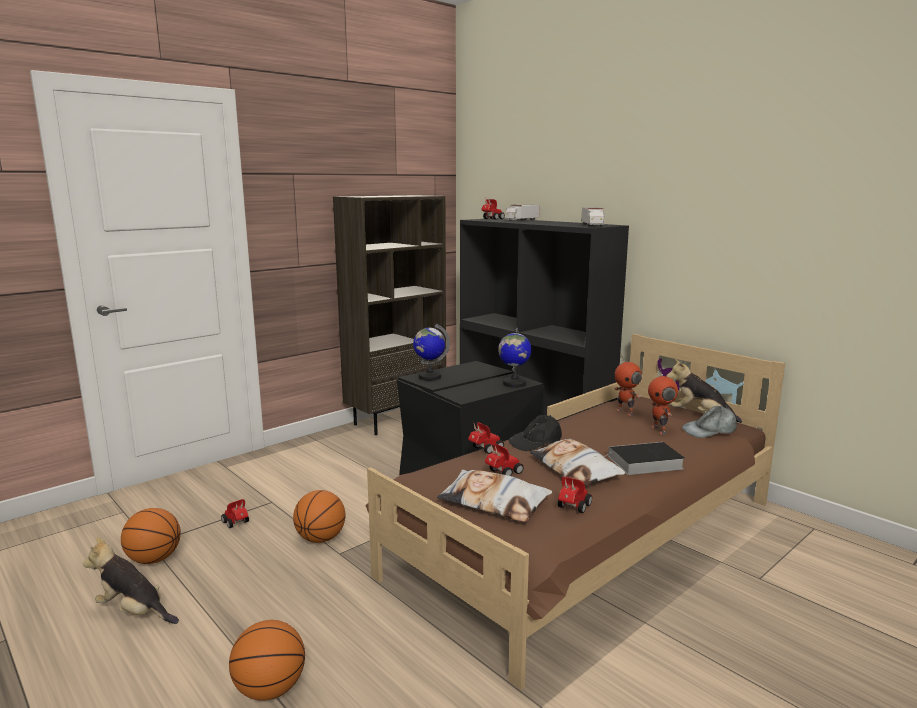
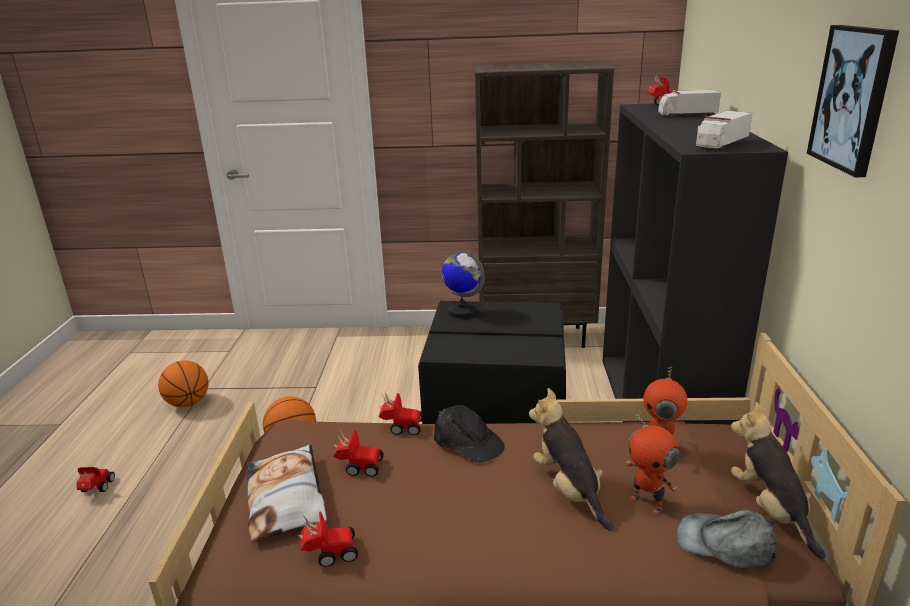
camera: 45 degrees right, 10 degrees up
plush toy [83,537,179,624] -> plush toy moved to [529,388,614,531]
toy car [221,499,249,528] -> toy car moved to [76,467,115,492]
basketball [229,620,305,701] -> none
globe [498,328,531,388] -> none
black cap [508,415,562,451] -> black cap turned 150 degrees counterclockwise [434,405,505,463]
pillow [530,439,625,486] -> none
book [603,442,685,475] -> none
toy robot [648,369,678,434] -> toy robot turned 75 degrees counterclockwise [626,411,679,515]
none -> picture [807,25,899,177]

